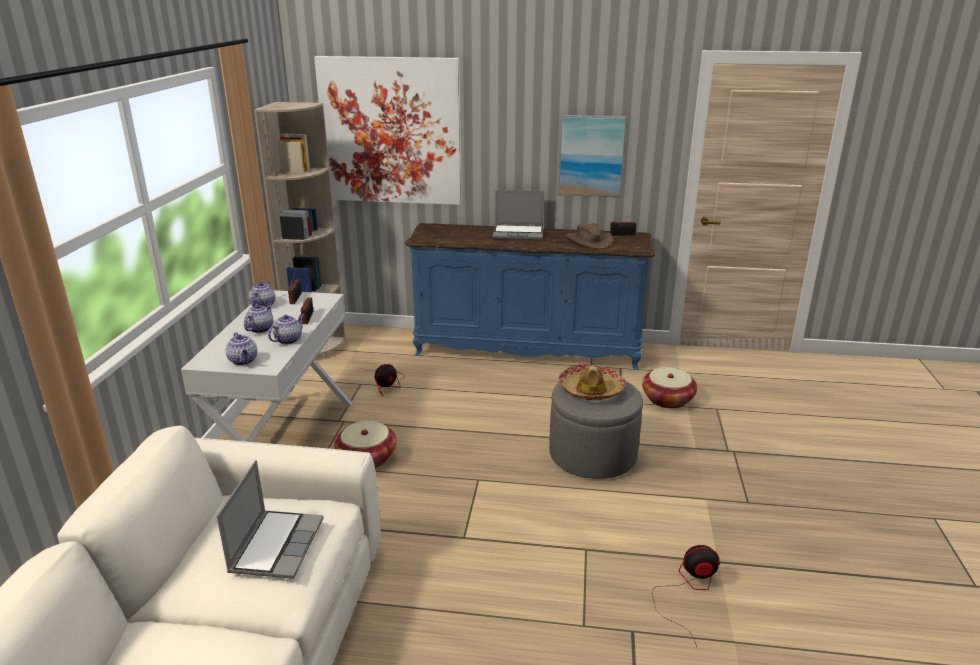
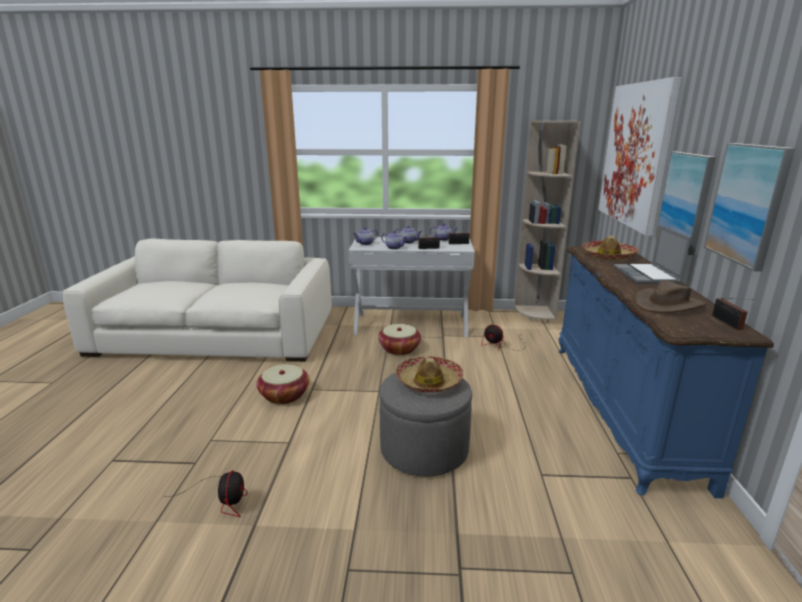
camera: 85 degrees right, 5 degrees down
laptop [217,460,324,579] -> none
basket [642,367,697,409] -> basket moved to [256,364,309,404]
none -> hat [582,236,639,261]
none -> picture [655,152,716,255]

